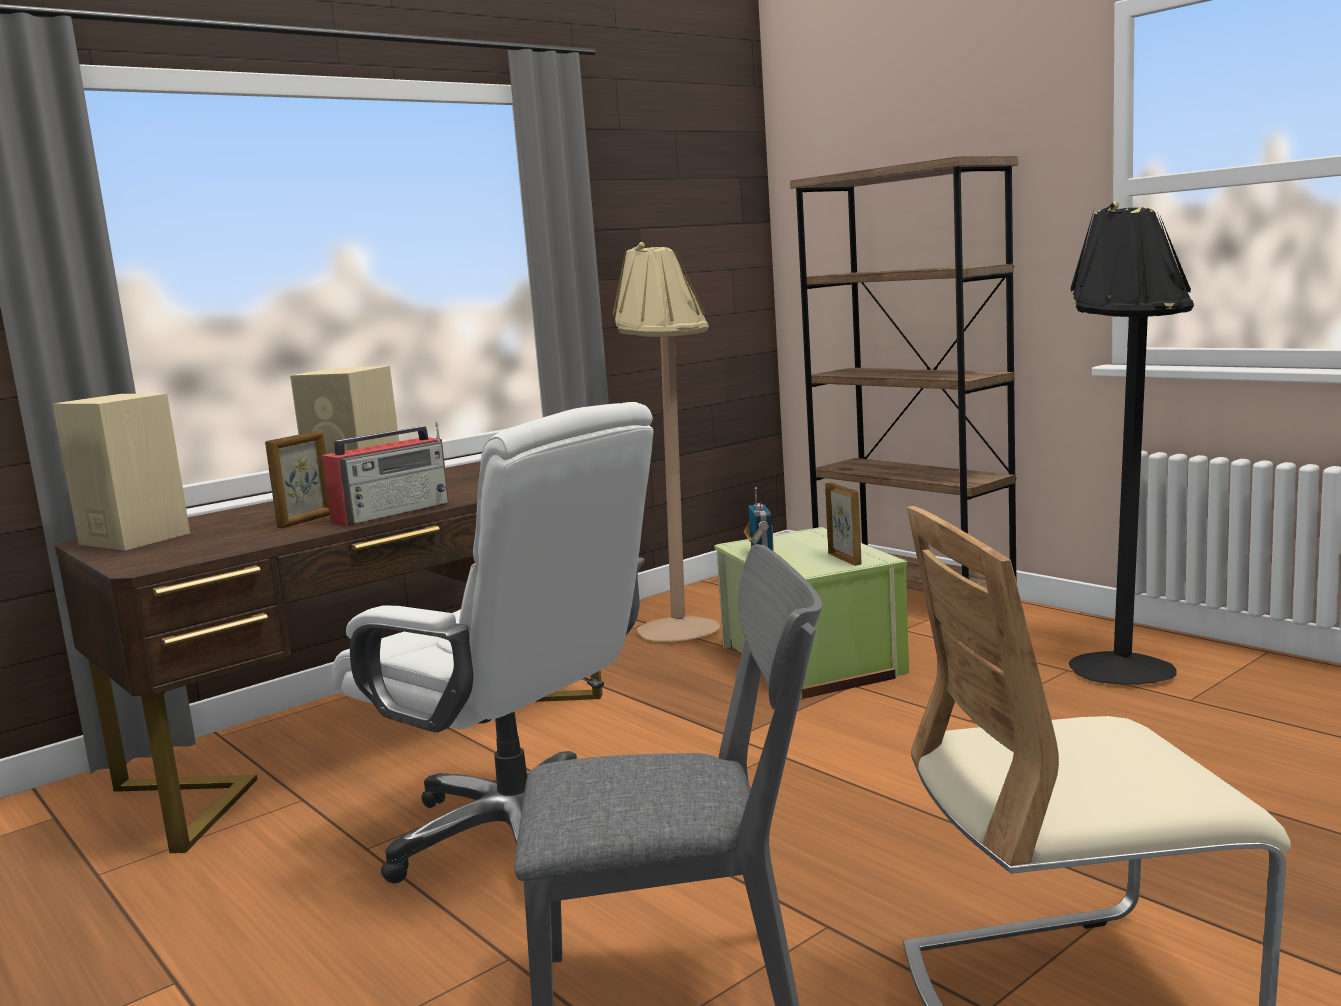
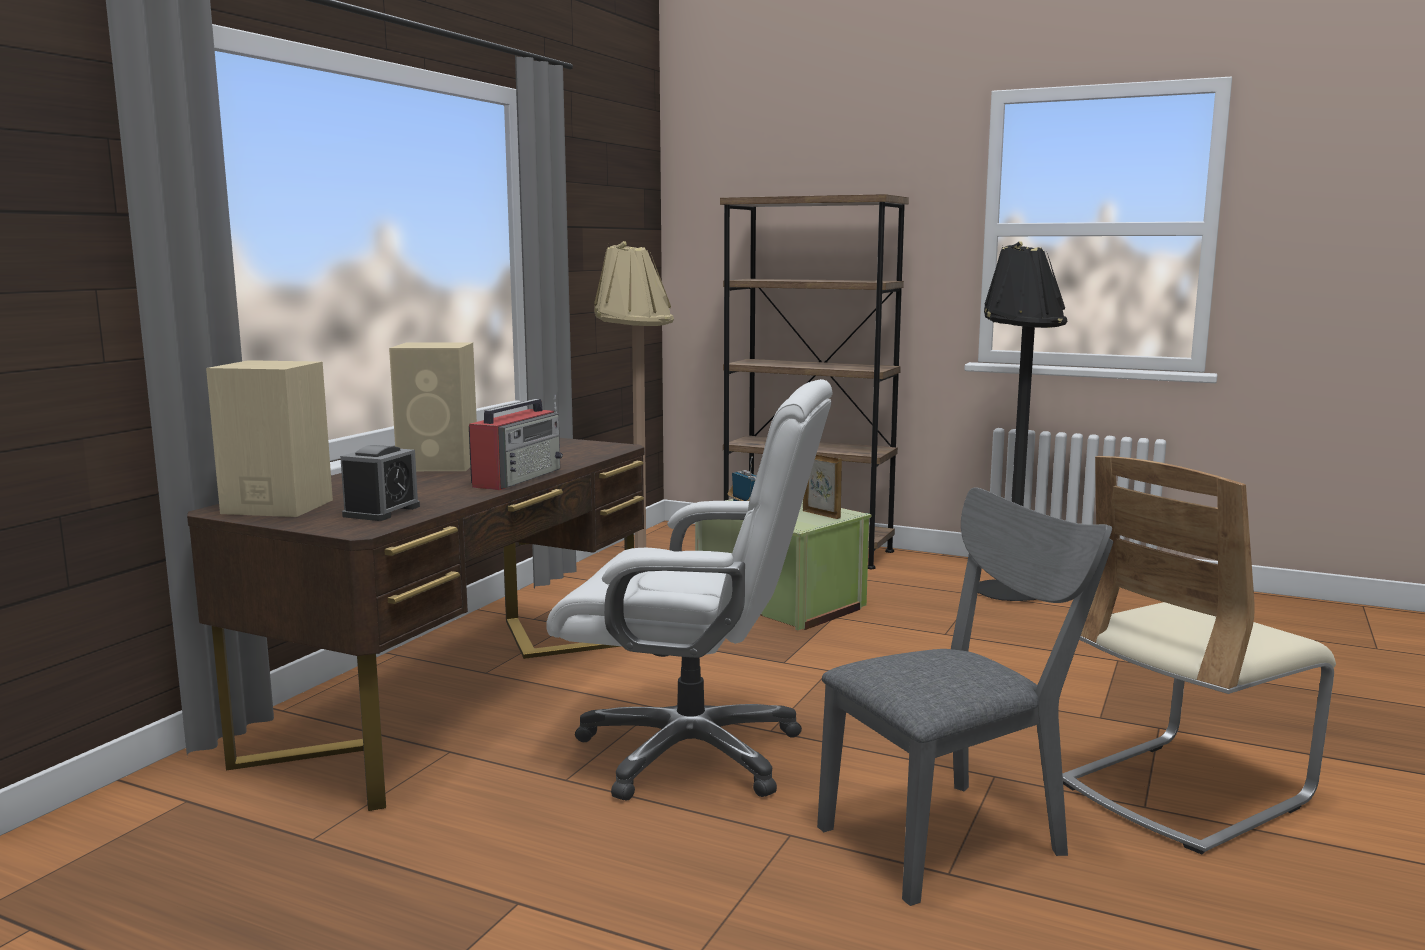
camera: 25 degrees left, 0 degrees up
picture frame [265,431,330,528] -> none
none -> alarm clock [340,445,420,521]

